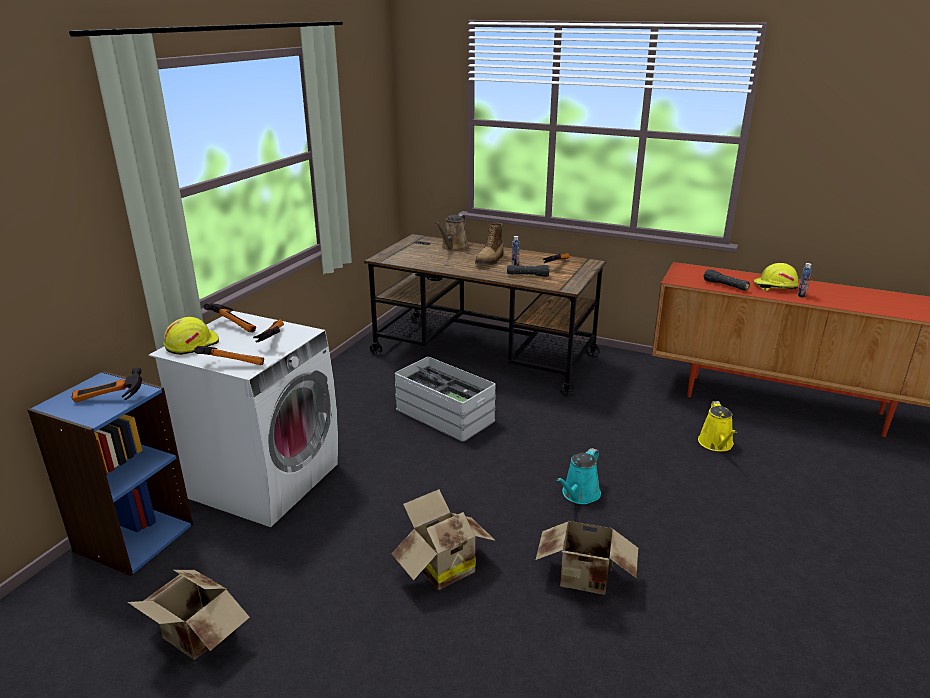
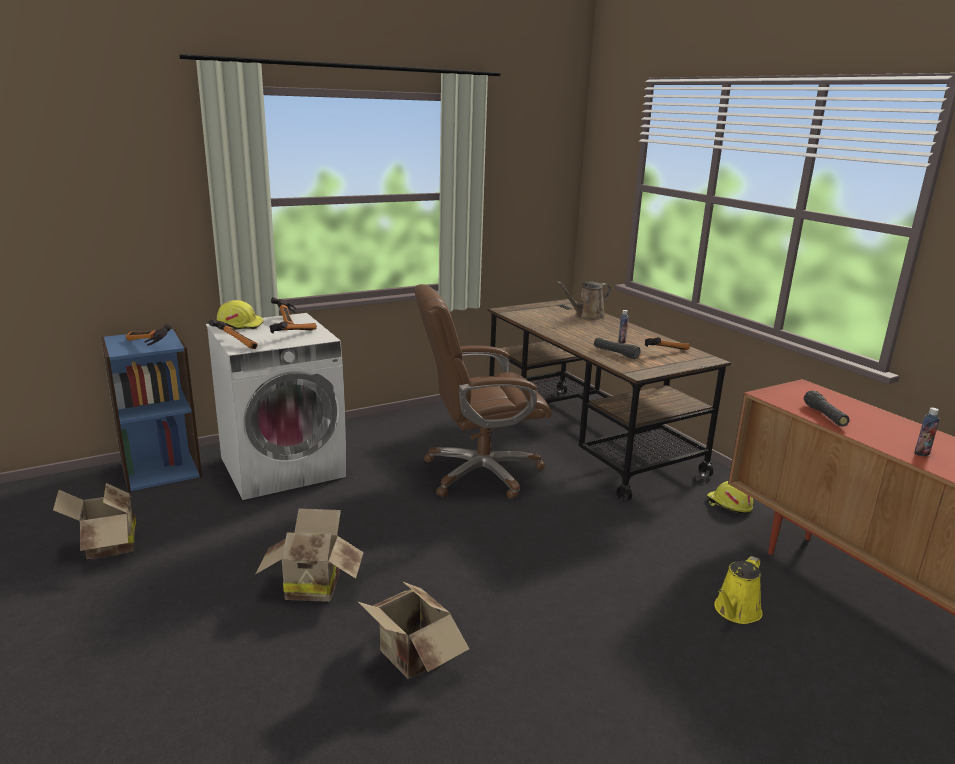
camera: 35 degrees right, 5 degrees down
grey storage box [395,357,496,441] -> brown office chair [414,284,552,499]
boot [475,223,504,265] -> none
turquoise watering can [556,448,601,504] -> none
yellow hard hat [753,263,799,291] -> yellow hard hat moved to [707,481,753,514]

